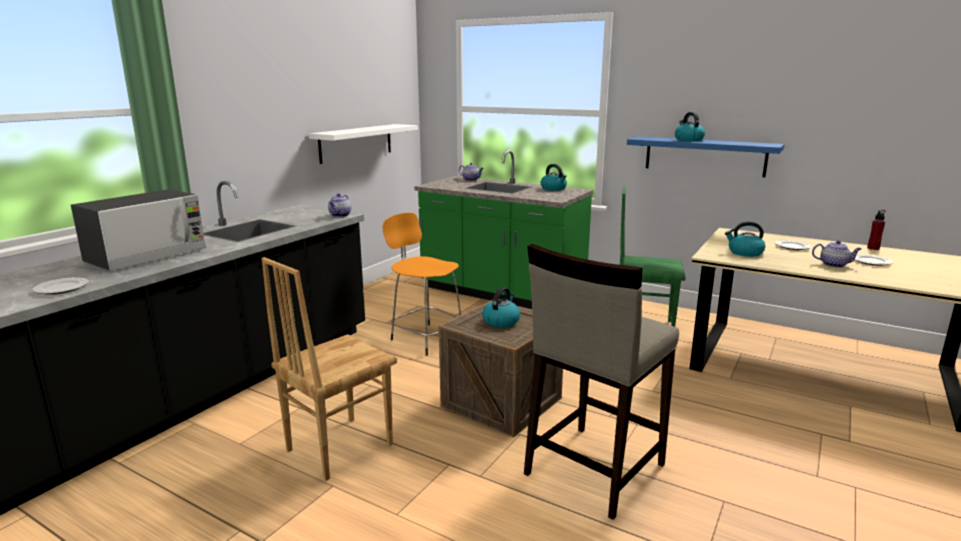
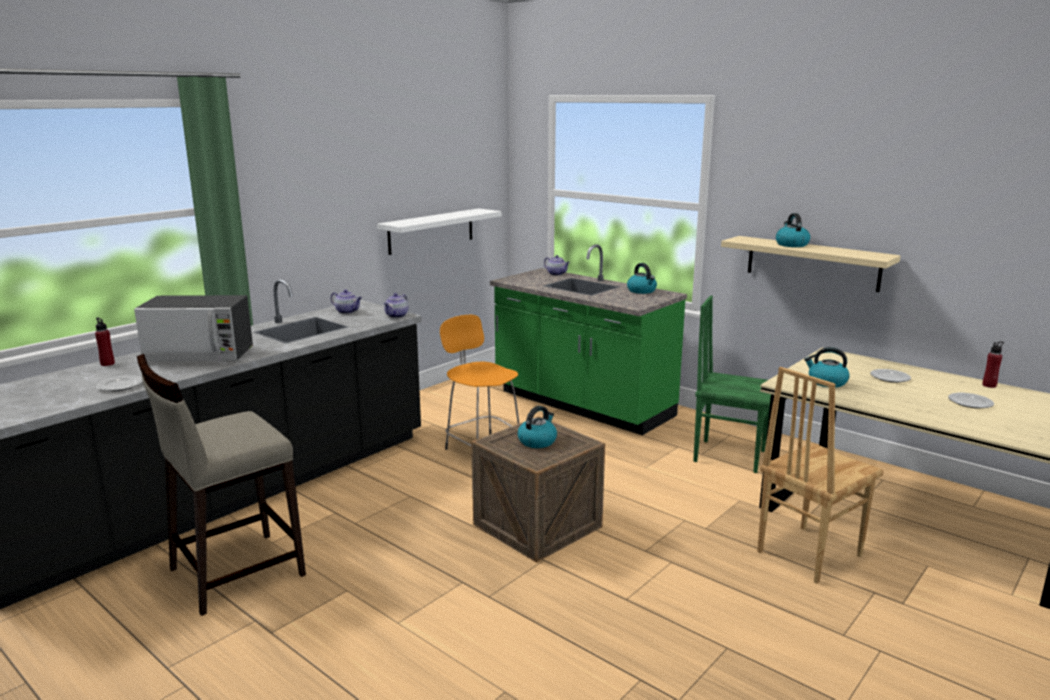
camera: 10 degrees right, 0 degrees up
microwave [71,189,206,271] -> microwave turned 45 degrees clockwise [134,295,253,362]
brown chair [261,257,397,481] -> brown chair moved to [757,367,884,583]
beige stool [524,244,679,520] -> beige stool moved to [137,354,306,616]
blue shelf [627,136,784,177] -> beige shelf [721,236,901,292]
teapot [812,240,861,268] -> teapot moved to [330,290,362,314]
none -> red bottle [95,317,115,366]

